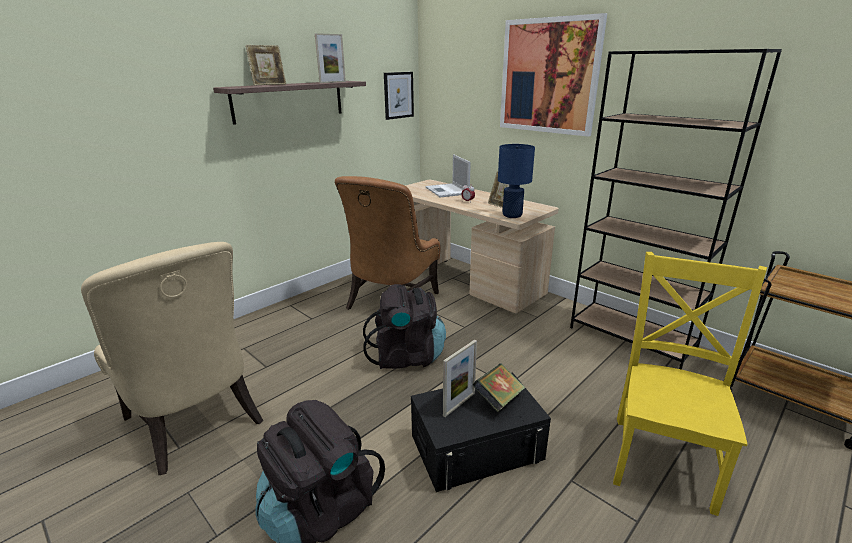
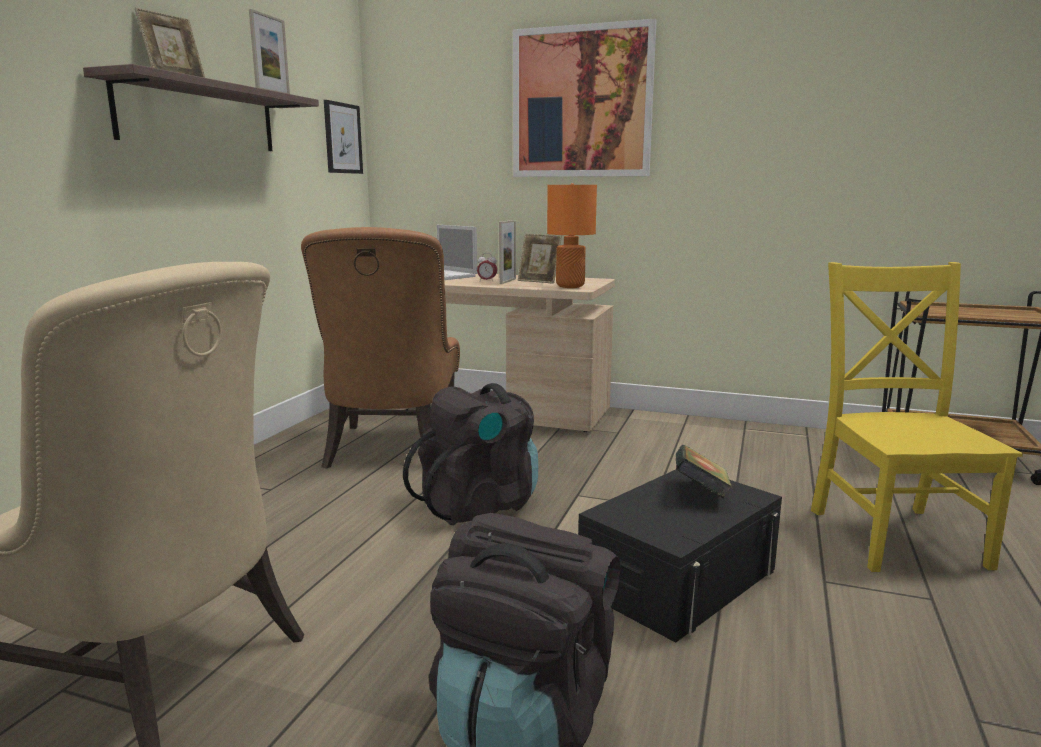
camera: 25 degrees left, 10 degrees down
picture frame [443,340,477,417] -> picture frame moved to [499,220,516,284]
blue table lamp [498,144,535,218] -> orange table lamp [547,183,597,288]
beige bookcase [570,49,782,370] -> none

